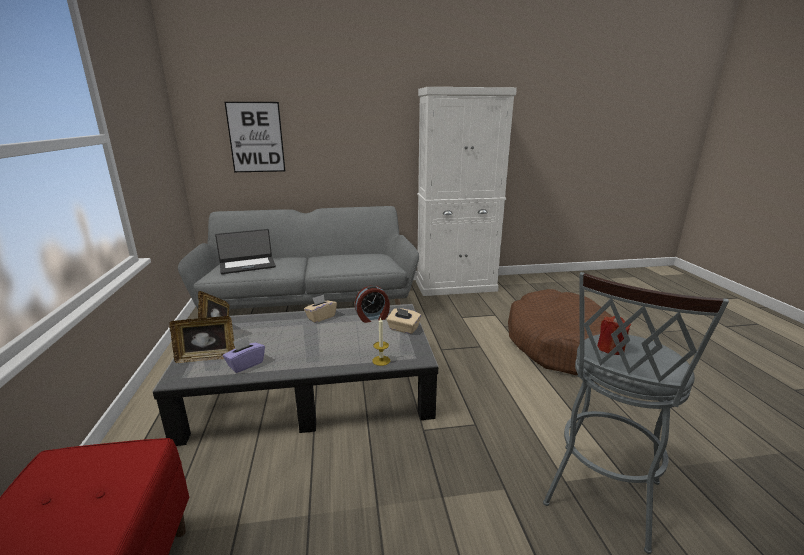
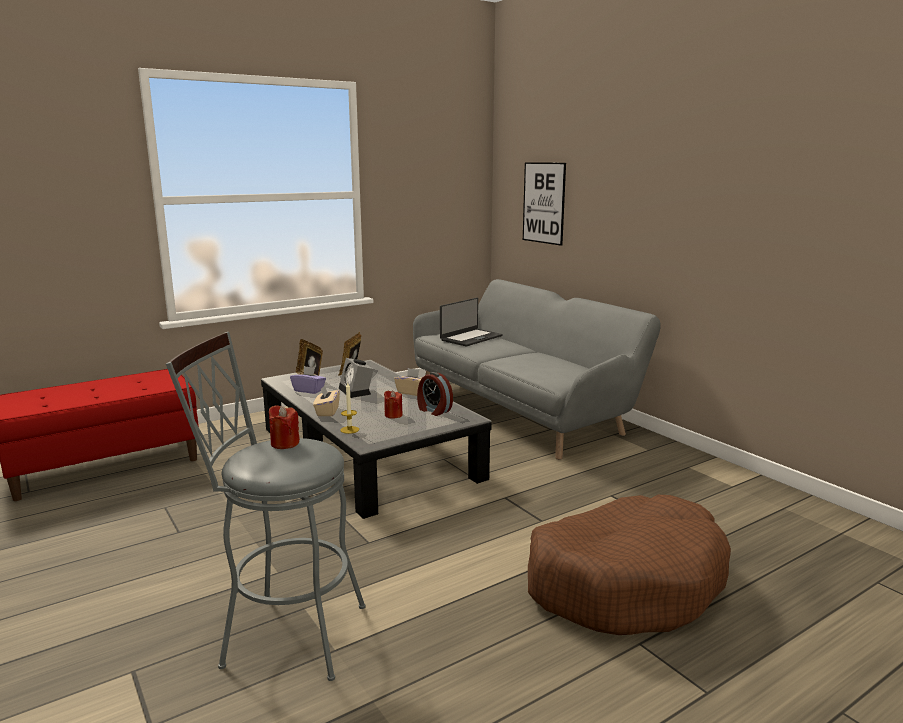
camera: 65 degrees right, 5 degrees down
laptop [215,229,276,274] -> laptop turned 90 degrees counterclockwise [440,298,502,347]
beige tissue box [386,308,421,334] -> beige tissue box moved to [313,385,340,416]
white cabinet [416,87,517,296] -> none
none -> alarm clock [339,358,374,398]
none -> red candle [384,390,403,419]

